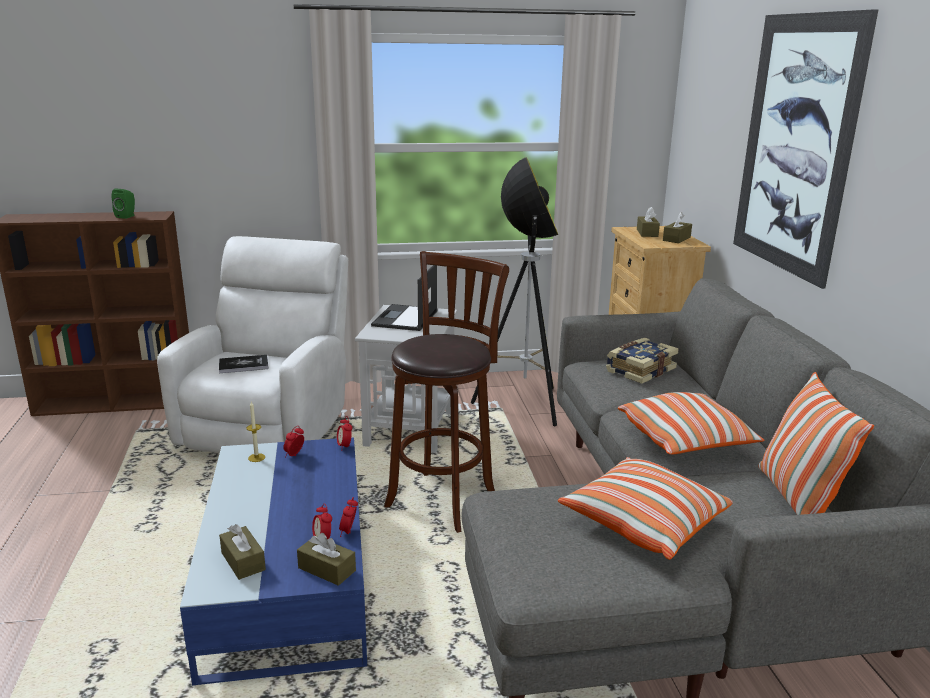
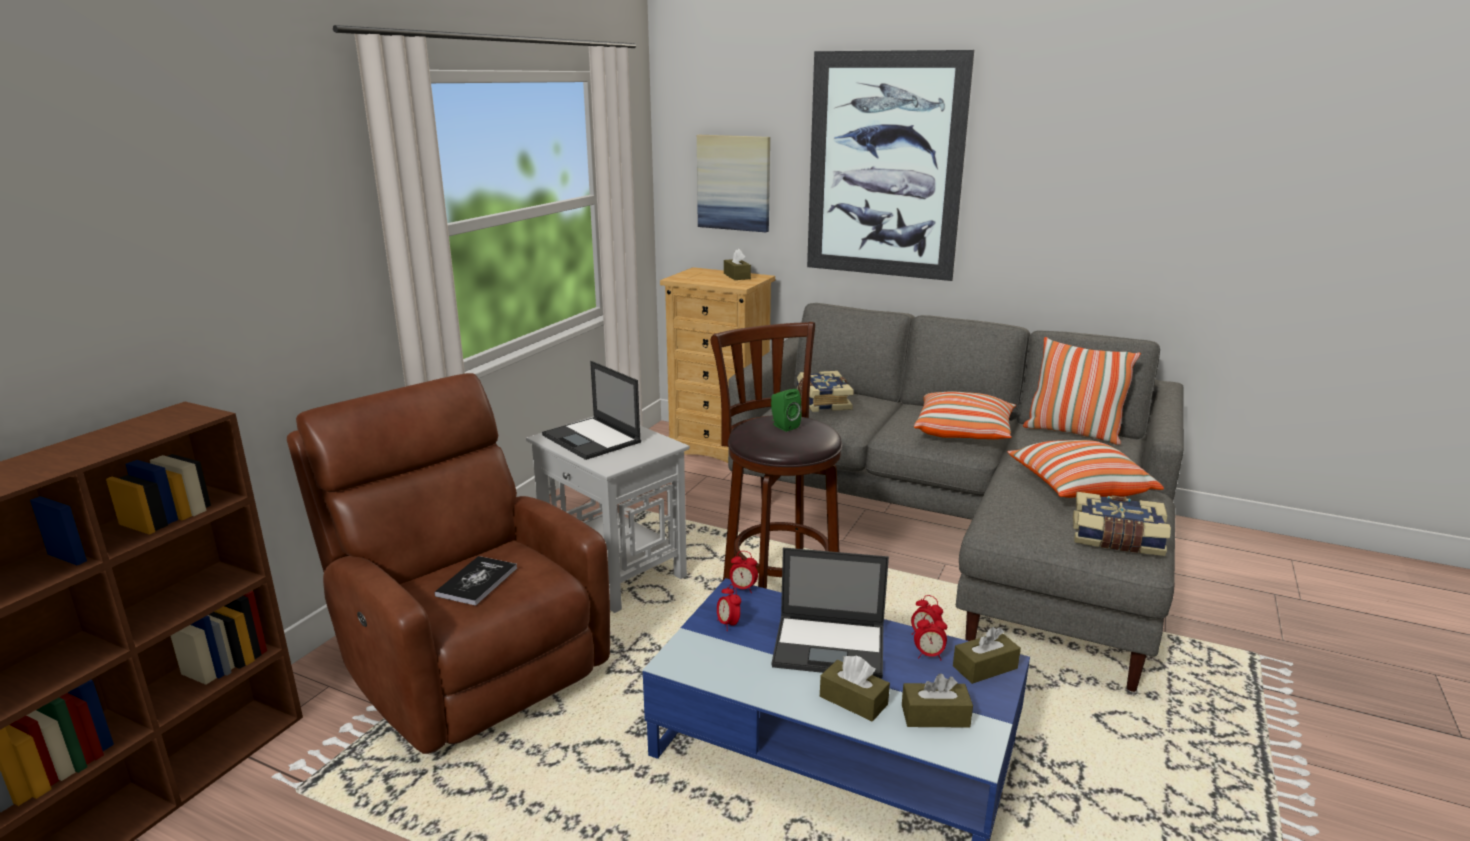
camera: 55 degrees left, 0 degrees up
green speaker [112,189,135,219] -> green speaker moved to [771,389,801,432]
white armchair [157,236,348,453] -> brown armchair [287,373,610,754]
candle [246,402,265,462] -> none
floor lamp [471,157,558,427] -> none
brown tissue box [637,207,660,237] -> brown tissue box moved to [820,656,890,721]
none -> picture [697,135,770,232]
none -> laptop [771,548,889,679]
none -> book [1073,492,1171,556]

